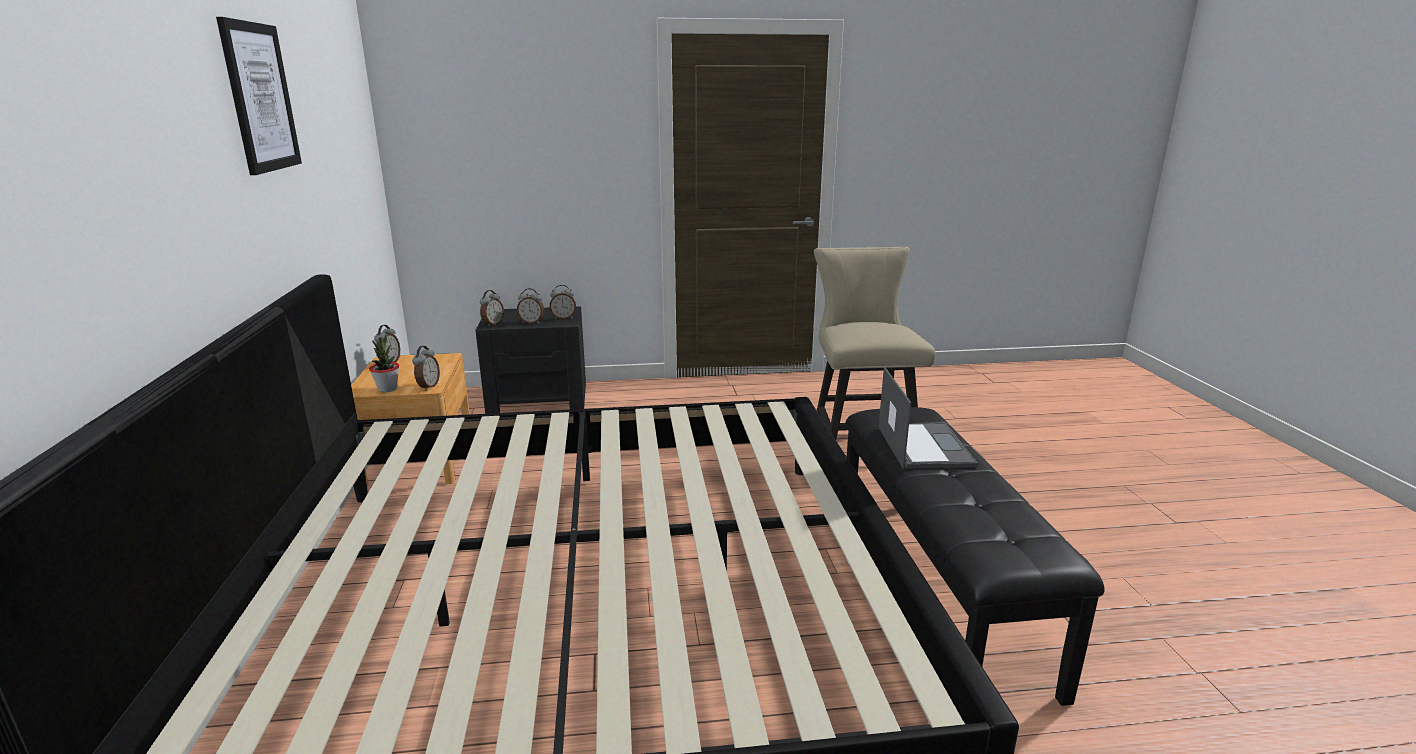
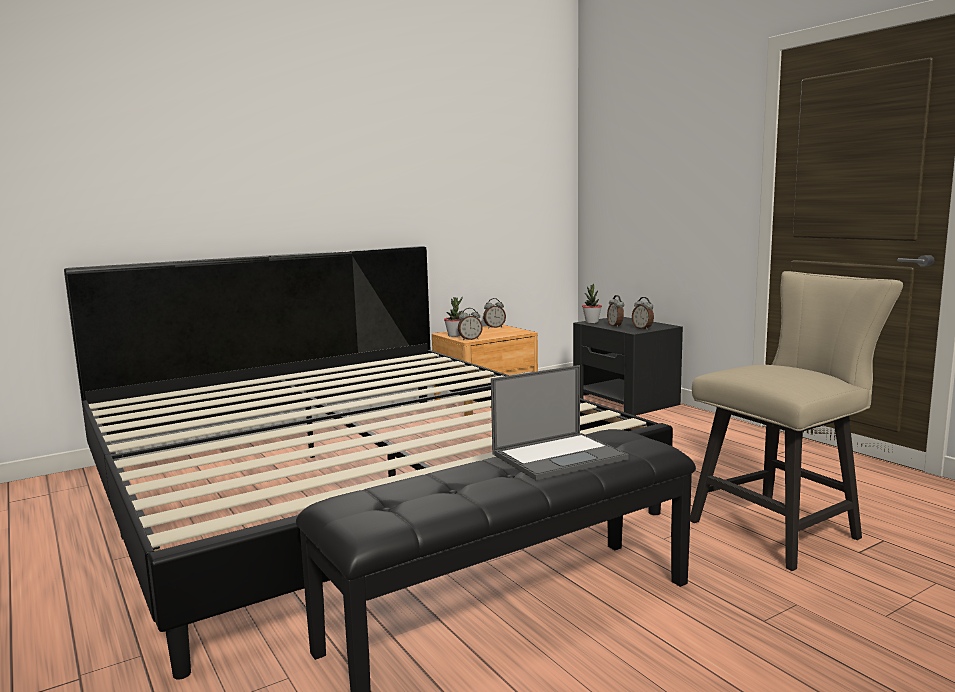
camera: 65 degrees right, 10 degrees down
picture [216,17,302,175] -> none
alarm clock [480,290,504,327] -> potted plant [582,284,602,323]

